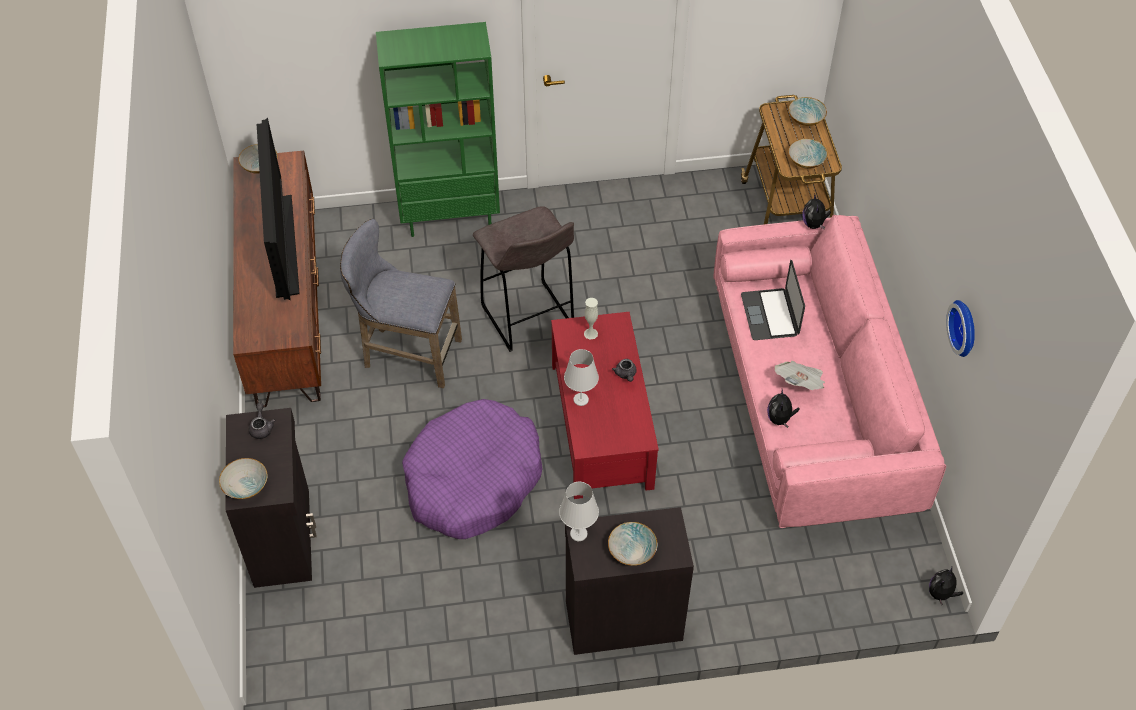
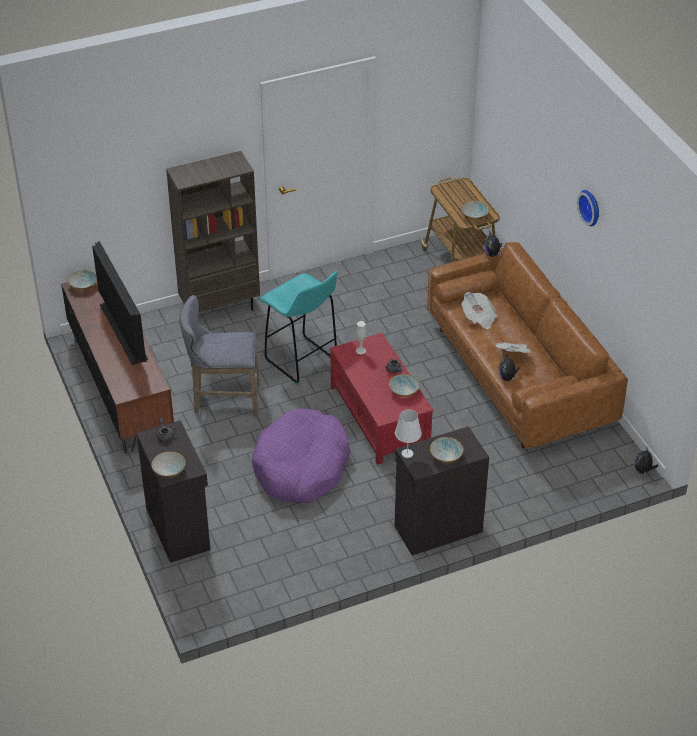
camera: 15 degrees left, 10 degrees down
green bookcase [376,22,500,237] -> brown bookcase [166,151,260,312]
grey stool [473,206,574,352] -> turquoise stool [260,271,338,384]
white table lamp [564,349,599,406] -> none
pink sofa [713,215,946,528] -> brown sofa [427,242,628,449]
laptop [741,260,805,340] -> newspaper [461,292,497,329]
bowl [788,97,827,126] -> bowl moved to [389,374,420,397]
wall clock [946,300,975,357] -> wall clock moved to [577,190,599,226]

